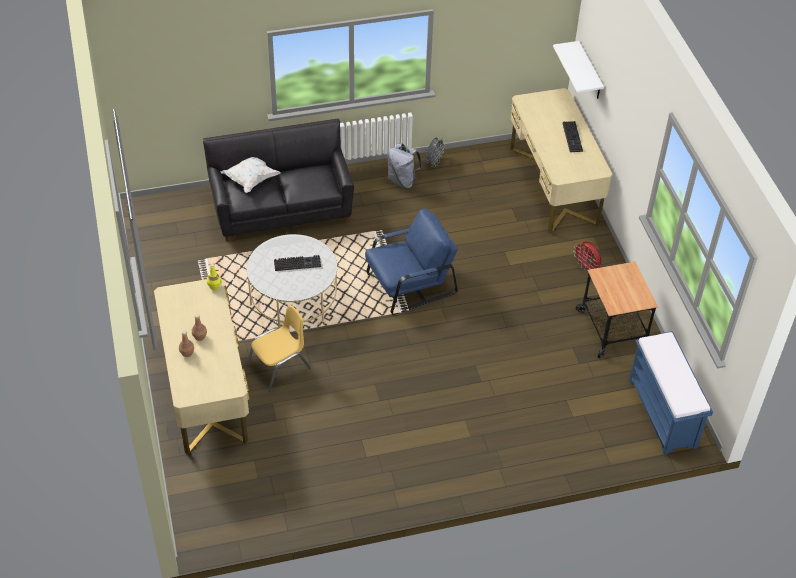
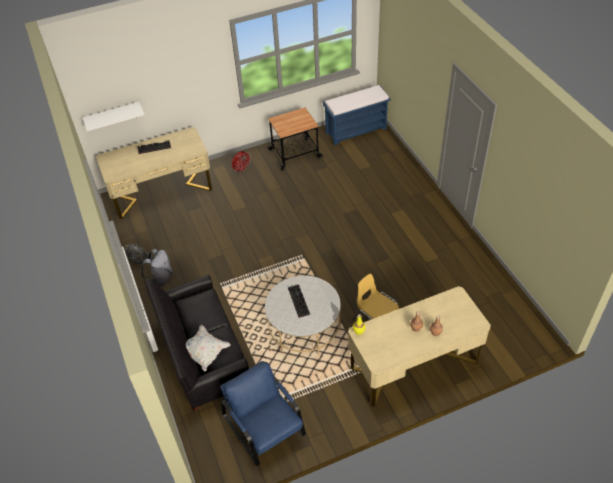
camera: 95 degrees left, 0 degrees up
blue armchair [365,209,458,315] -> blue armchair moved to [220,361,306,466]

